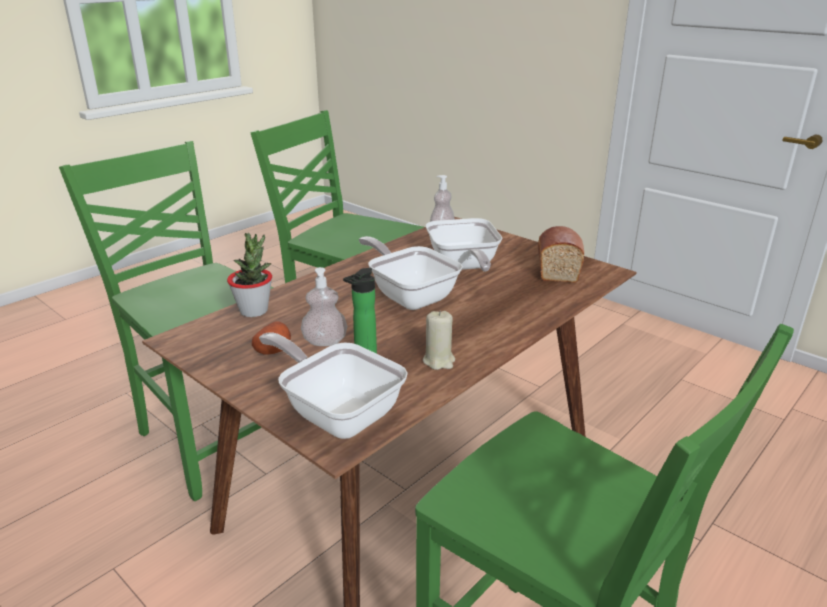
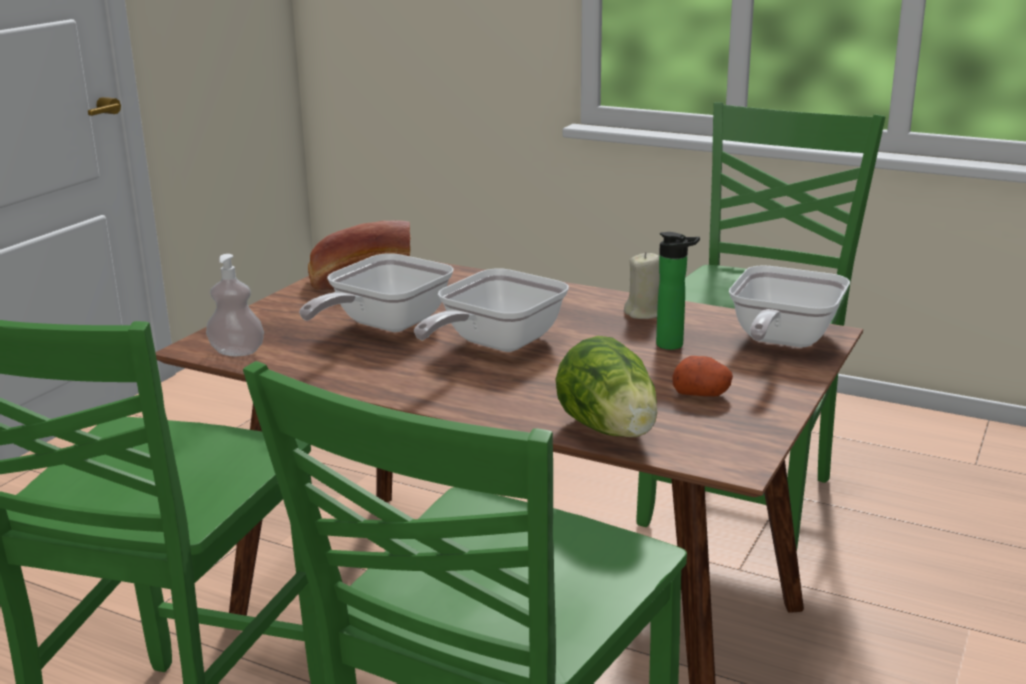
camera: 105 degrees left, 5 degrees down
potted plant [227,233,272,317] -> lettuce [555,336,658,437]
soap dispenser [301,267,347,346] -> none
frying pan [426,218,503,272] -> frying pan turned 150 degrees clockwise [299,253,454,332]

